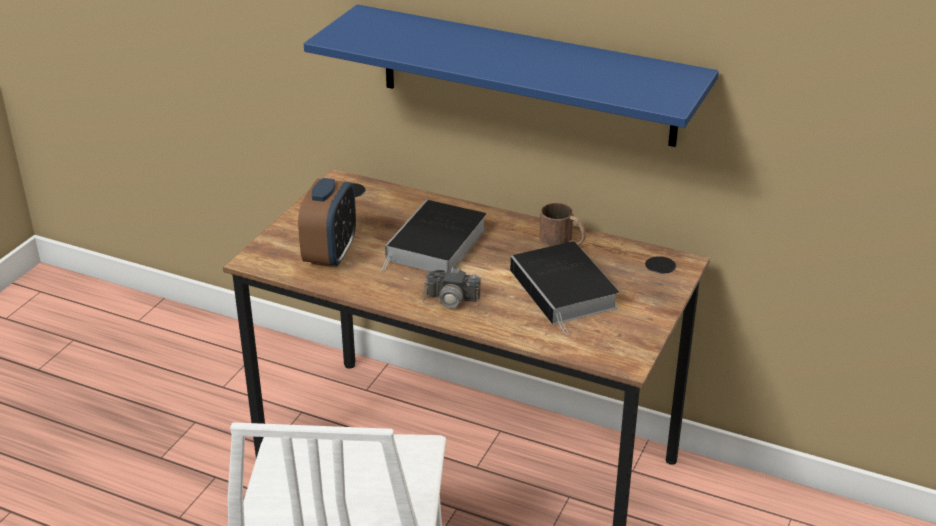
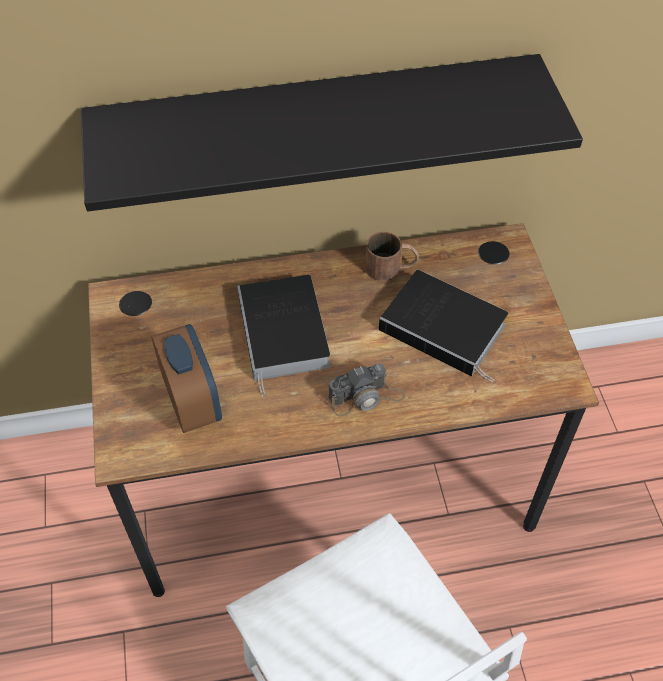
camera: 35 degrees left, 20 degrees up
blue shelf [304,4,719,147] -> black shelf [81,54,583,211]

